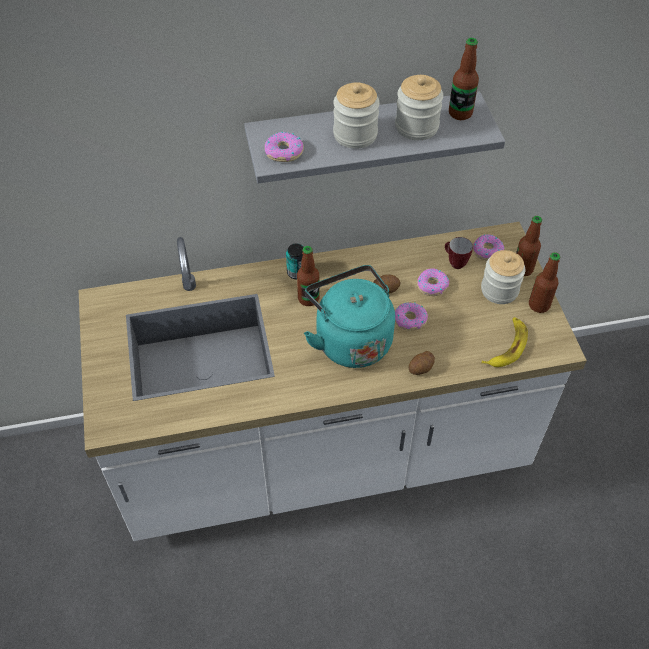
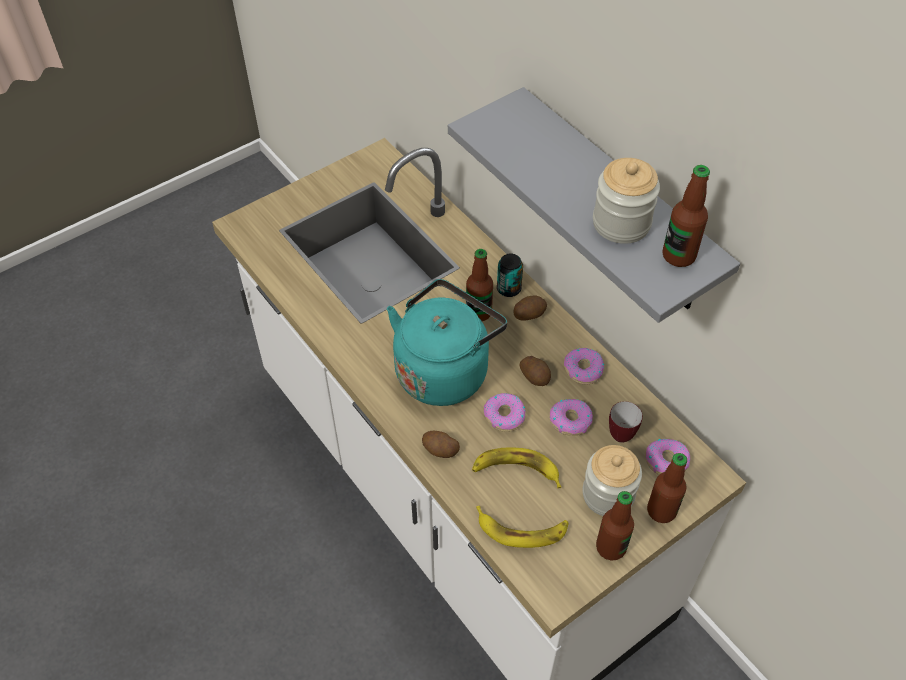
camera: 65 degrees right, 0 degrees up
donut [265,132,304,162] -> donut moved to [564,348,605,384]
jar [333,82,380,149] -> none
none -> banana [472,447,561,488]
none -> potato [514,295,547,321]

